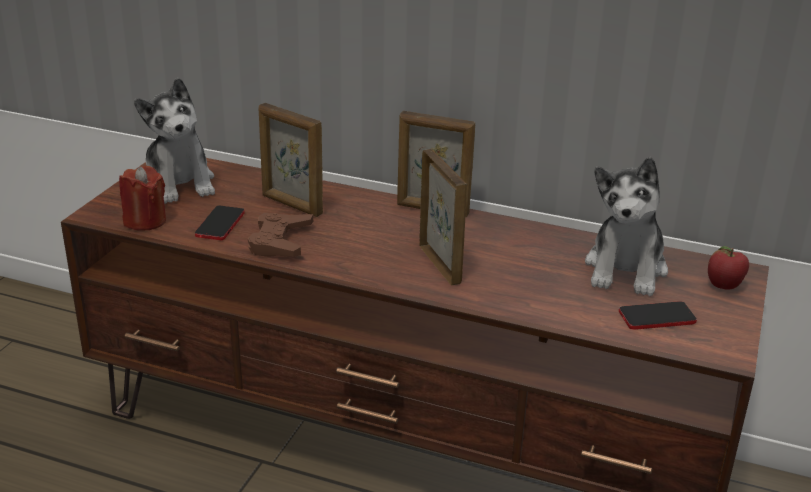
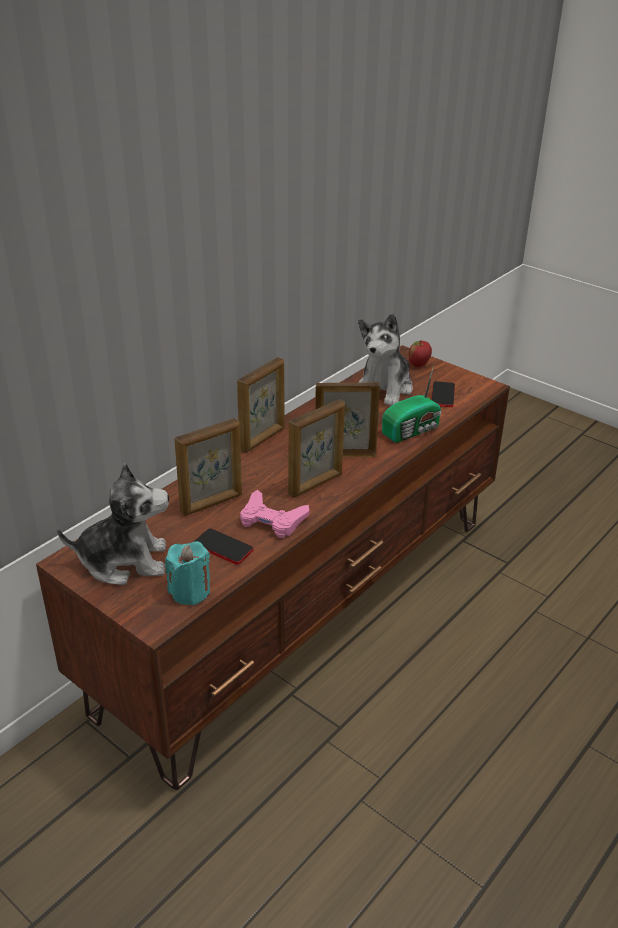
camera: 70 degrees left, 5 degrees up
red candle [119,166,166,231] -> turquoise candle [165,541,210,606]
brown game controller [248,213,313,257] -> pink game controller [240,489,309,538]
plush toy [585,157,668,296] -> plush toy turned 75 degrees clockwise [358,313,413,406]
none -> picture frame [288,399,345,498]
none -> radio [382,366,442,443]

